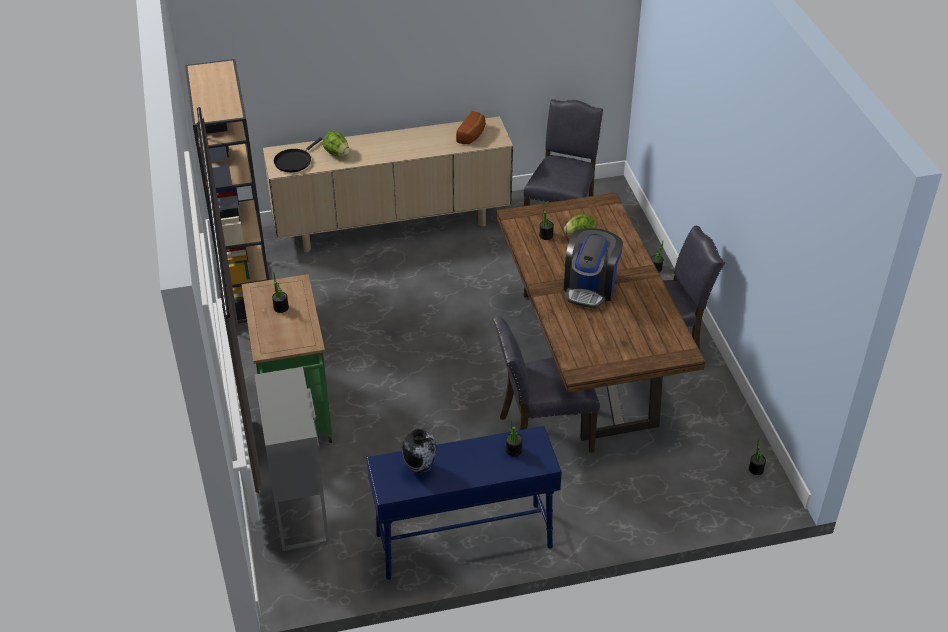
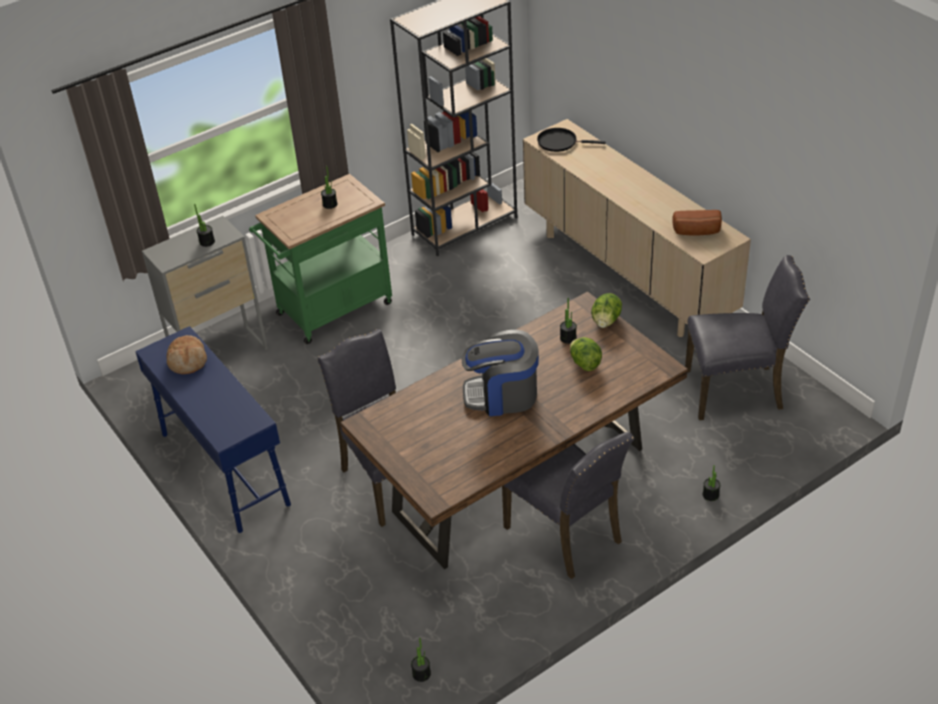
camera: 70 degrees right, 0 degrees up
lettuce [323,131,350,157] -> lettuce moved to [591,293,622,328]
vase [402,429,437,473] -> bread [167,335,207,374]
potted plant [506,419,523,457] -> potted plant moved to [194,204,215,247]

